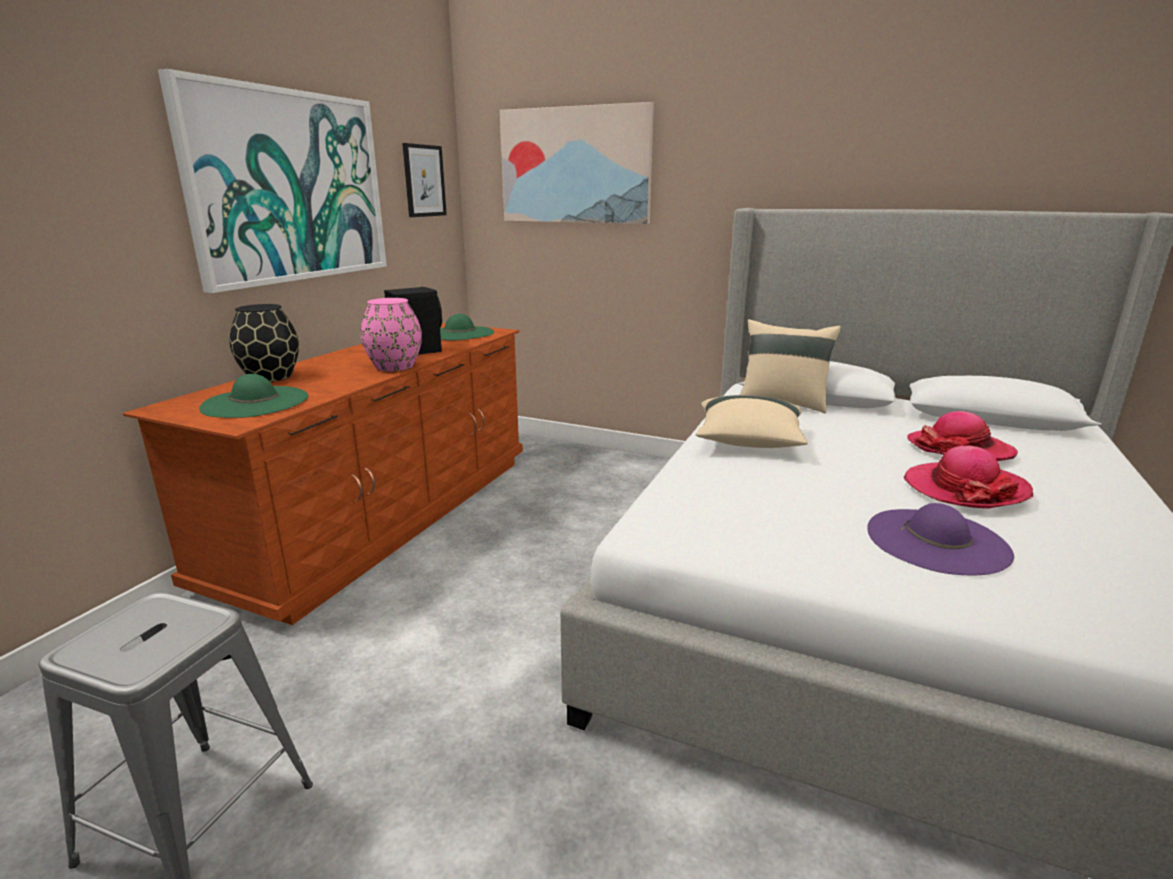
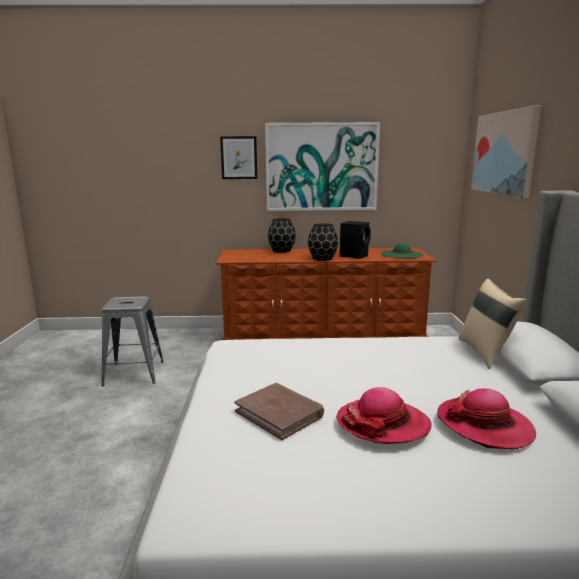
camera: 65 degrees right, 5 degrees down
green hat [199,374,309,418] -> none
pink vase [361,298,422,371] -> black vase [308,223,338,261]
picture [402,143,447,217] -> picture moved to [220,136,257,179]
beige pillow [696,395,807,448] -> none
purple hat [867,503,1014,575] -> brown book [235,383,324,440]

